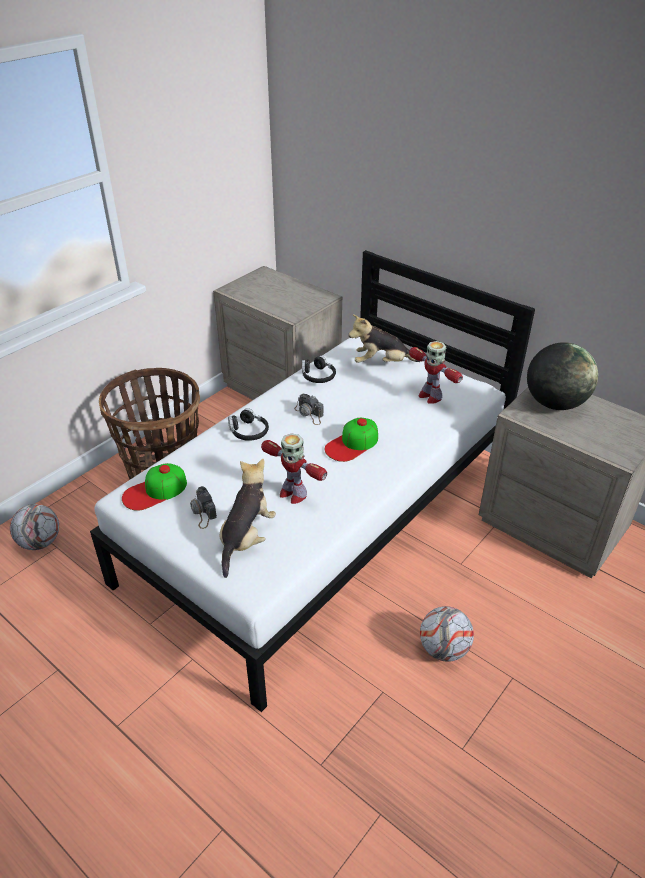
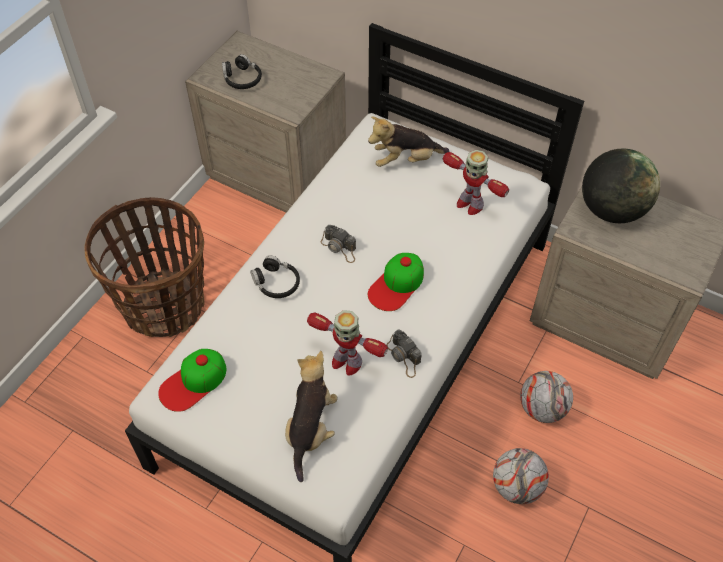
camera: 10 degrees left, 15 degrees up
football [10,504,59,550] -> football moved to [520,371,573,423]
camera [190,486,217,529] -> camera moved to [386,329,422,378]
black headphones [302,355,336,383] -> black headphones moved to [222,54,262,89]

